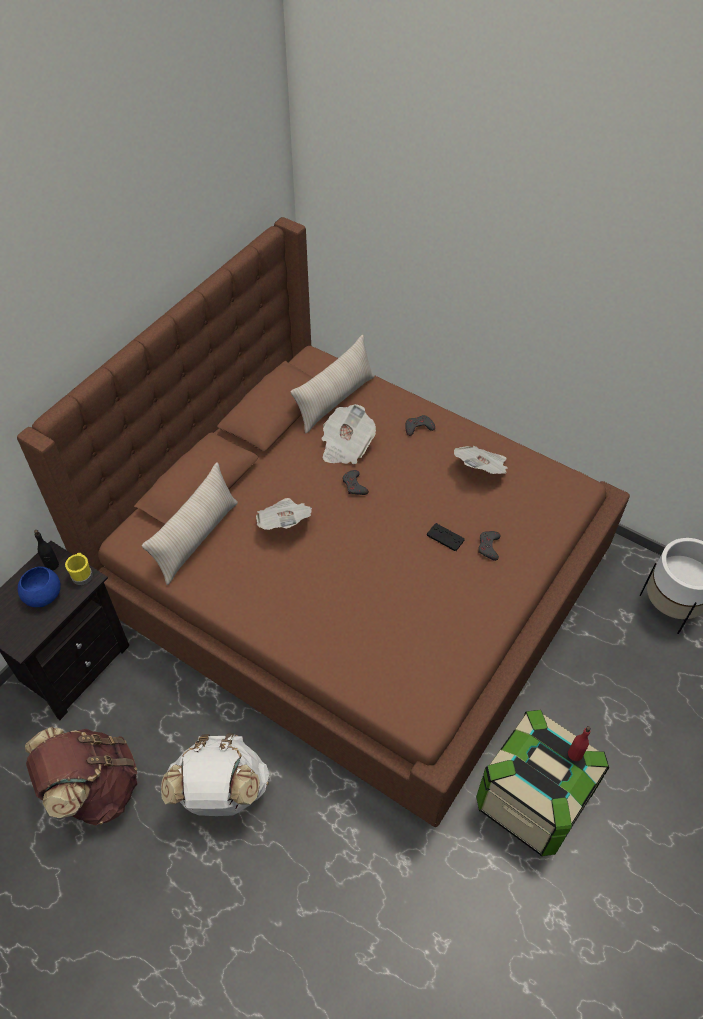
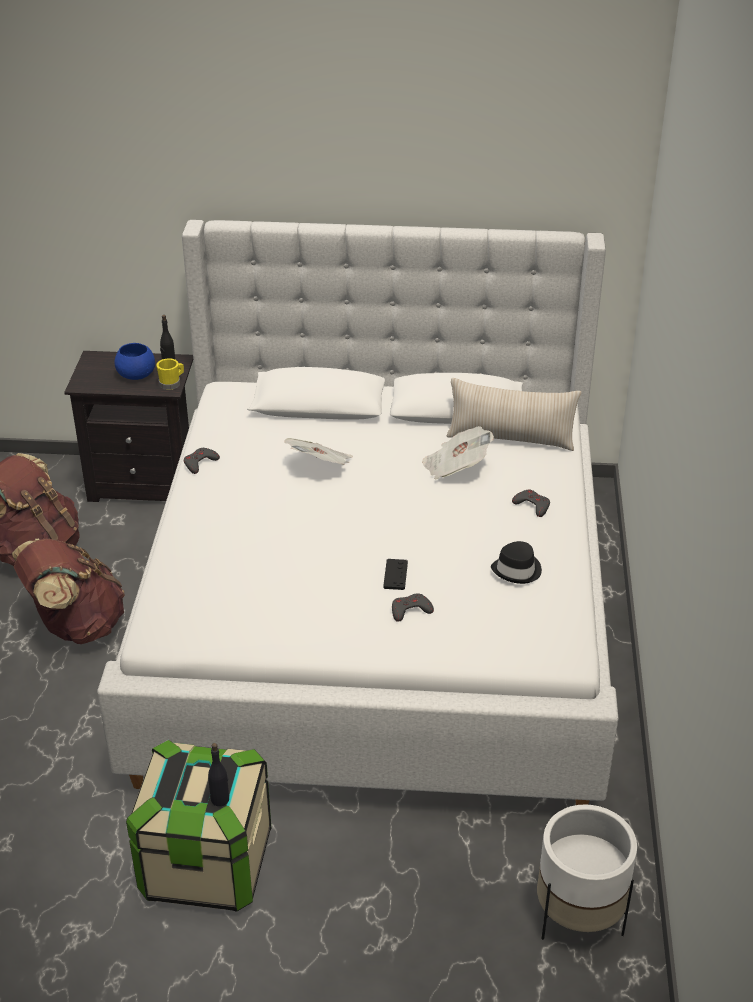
camera: 60 degrees right, 15 degrees down
brown bed [17,217,630,827] -> white bed [97,220,619,805]
beige pillow [142,462,238,585] -> none
white backpack [161,733,269,816] -> brown backpack [12,539,125,644]
grey game controller [343,470,369,495] -> grey game controller moved to [184,448,220,474]
newspaper [454,446,508,474] -> black hat [491,541,542,584]
red bottle [568,726,591,761] -> black bottle [208,743,229,806]

